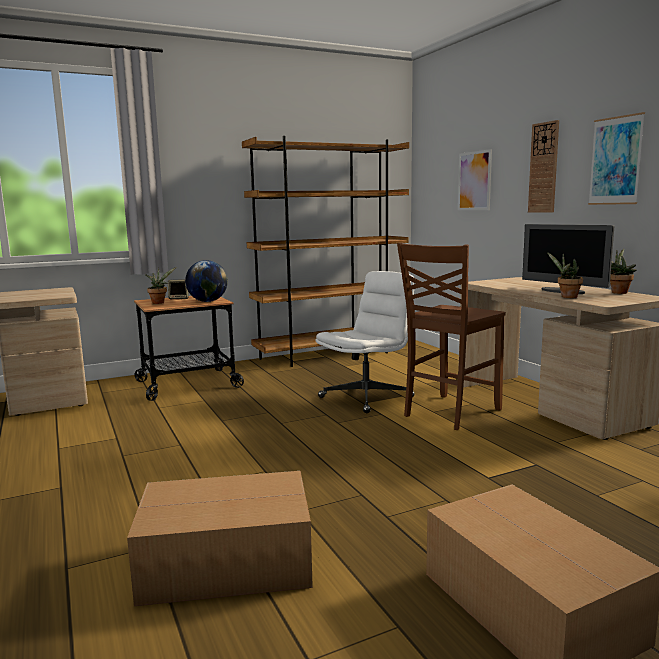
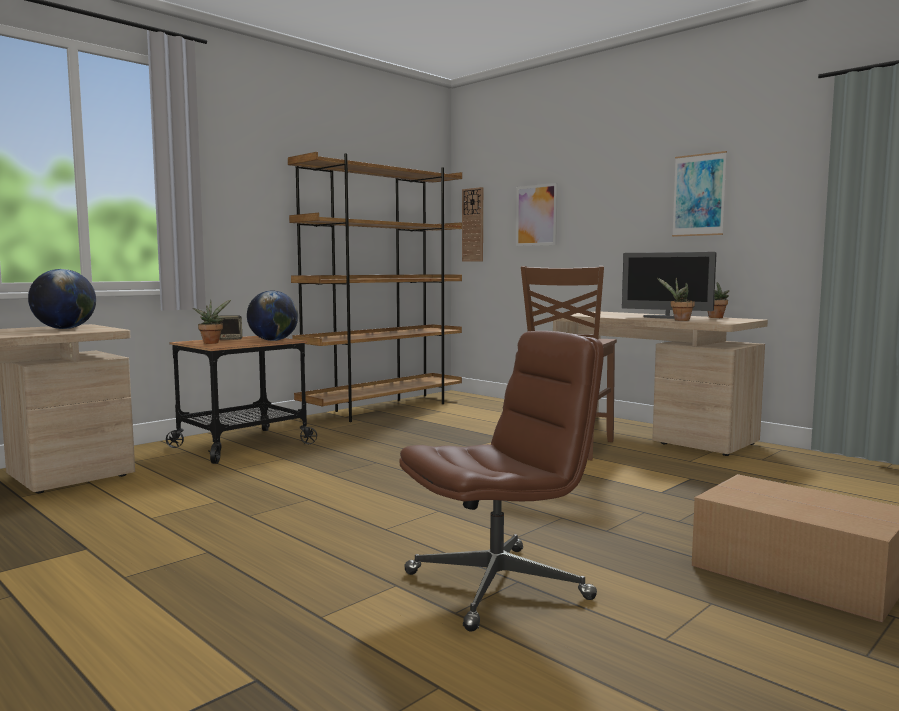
camera: 20 degrees left, 5 degrees down
cardboard box [127,471,313,606] -> brown office chair [399,331,604,631]
white office chair [315,271,415,413] -> none
wall clock [528,120,559,213] -> wall clock moved to [462,187,483,262]
none -> globe [28,269,96,329]

